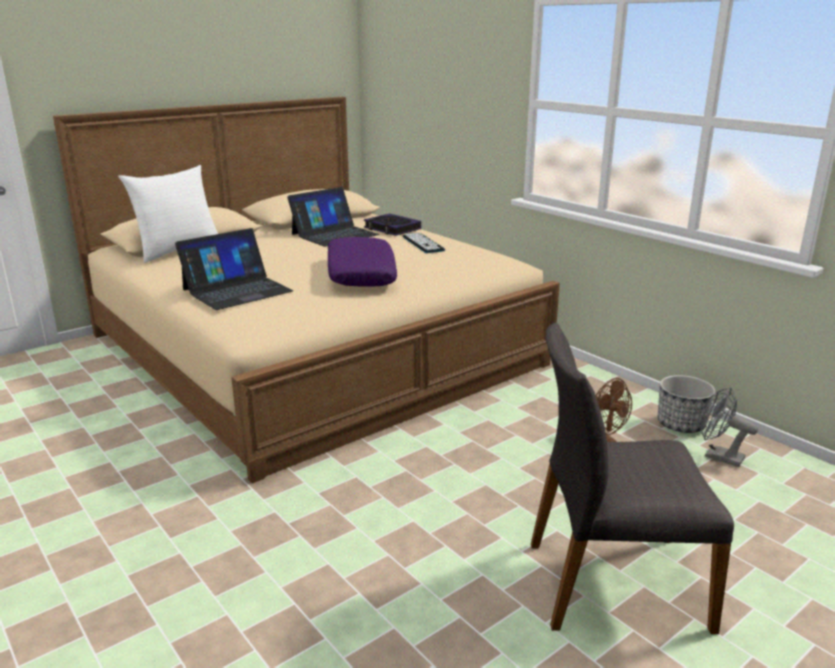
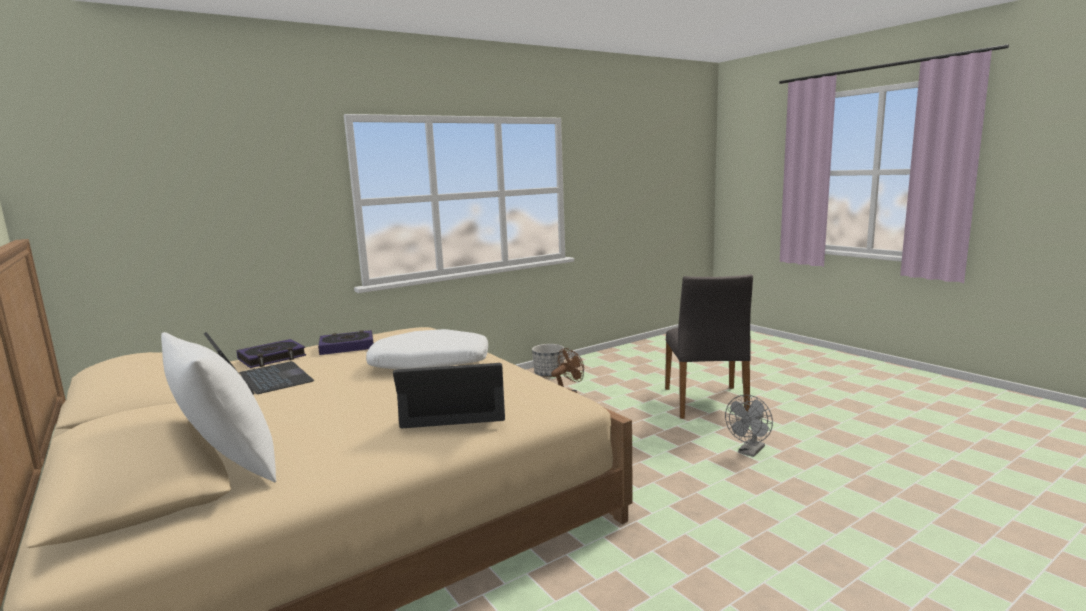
camera: 85 degrees left, 10 degrees down
laptop [175,228,293,310] -> laptop turned 60 degrees counterclockwise [393,363,505,428]
purple pillow [328,237,397,287] -> white pillow [366,329,488,370]
keyboard [403,233,445,253] -> book [318,330,374,355]
grey fan [699,387,758,467] -> grey fan moved to [725,395,773,457]

